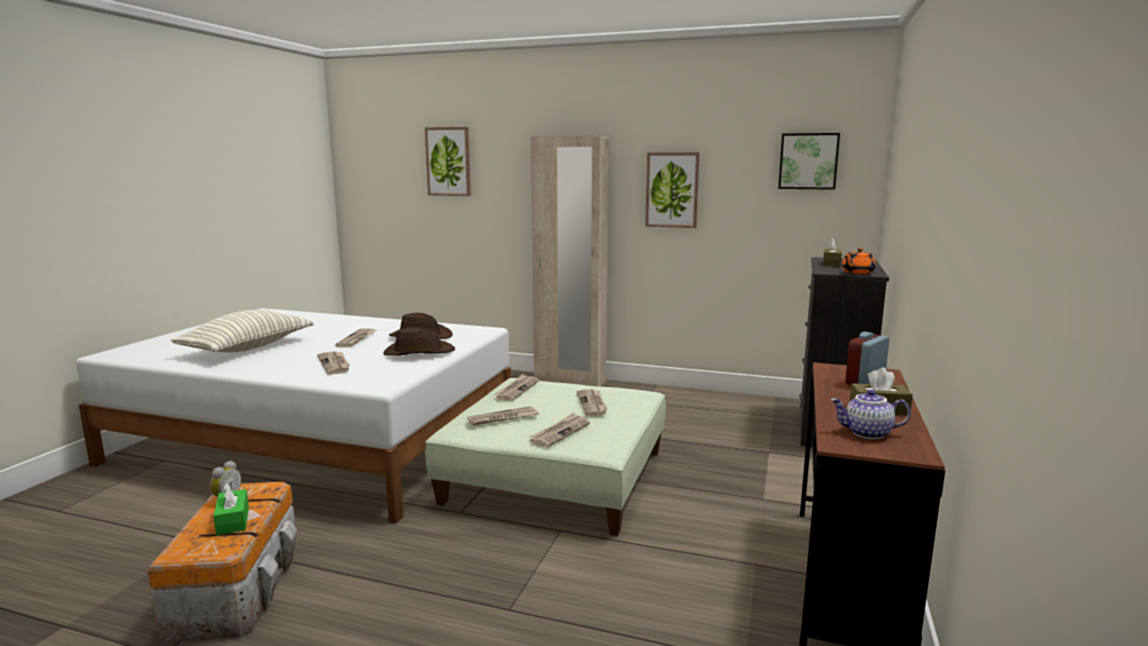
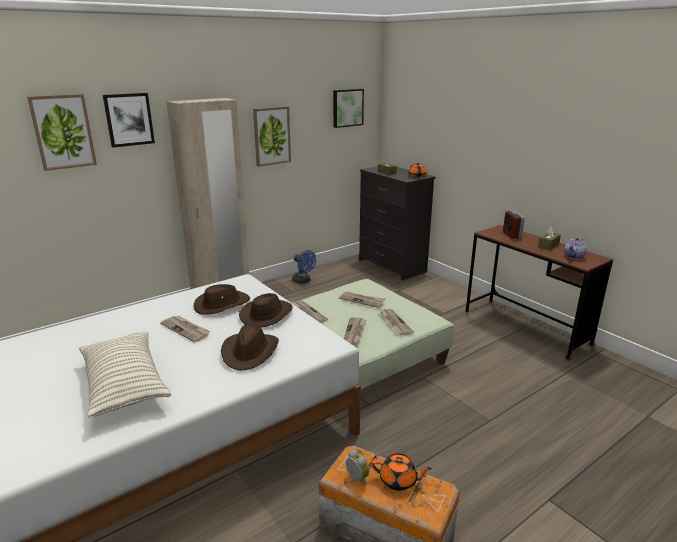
camera: 55 degrees left, 10 degrees up
green tissue box [213,483,249,535] -> orange teapot [371,453,432,491]
newspaper [317,351,350,375] -> brown hat [221,324,279,371]
none -> picture [103,93,155,147]
none -> blue fan [292,250,316,284]

